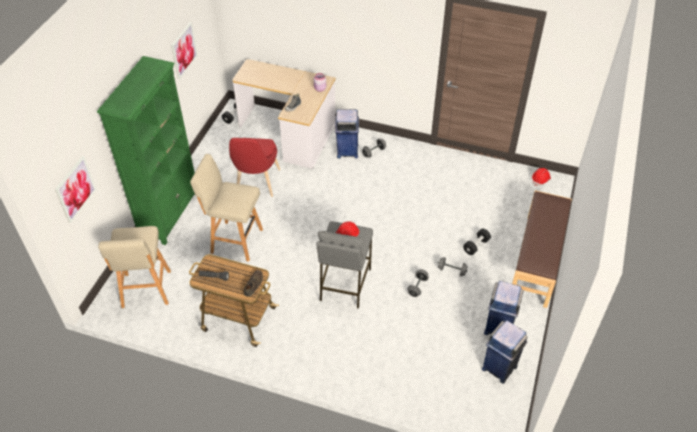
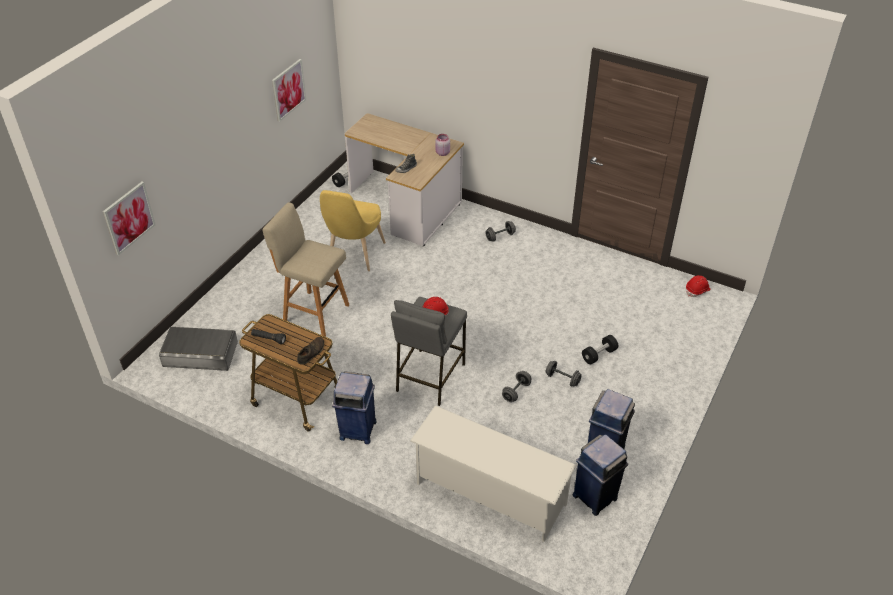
camera: 10 degrees right, 5 degrees down
green bookcase [97,56,195,245] -> none
beige stool [98,226,171,308] -> grey storage box [159,327,238,371]
red chair [229,138,280,197] -> yellow chair [320,190,386,271]
blue trash can [335,109,359,158] -> blue trash can moved to [332,371,377,444]
brown bench [512,190,572,308] -> none
none -> white shoe rack [410,405,577,542]

